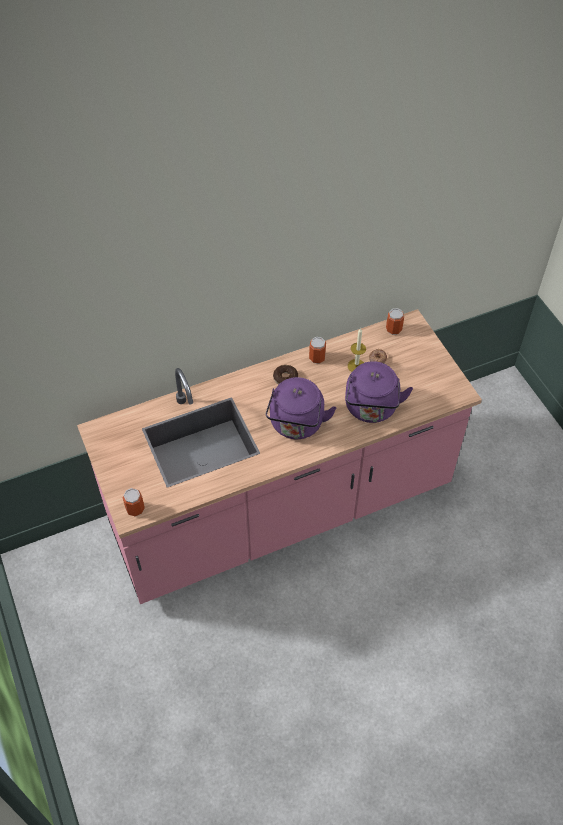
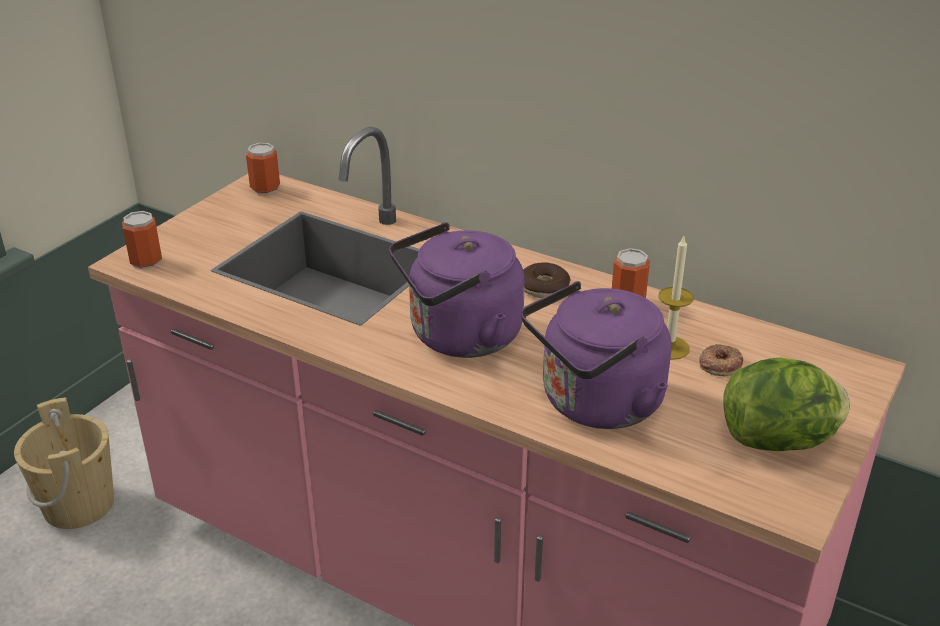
camera: 55 degrees right, 20 degrees down
can [386,308,404,335] -> can moved to [246,143,280,194]
none -> beige bucket [14,397,114,529]
none -> lettuce [723,358,850,451]

